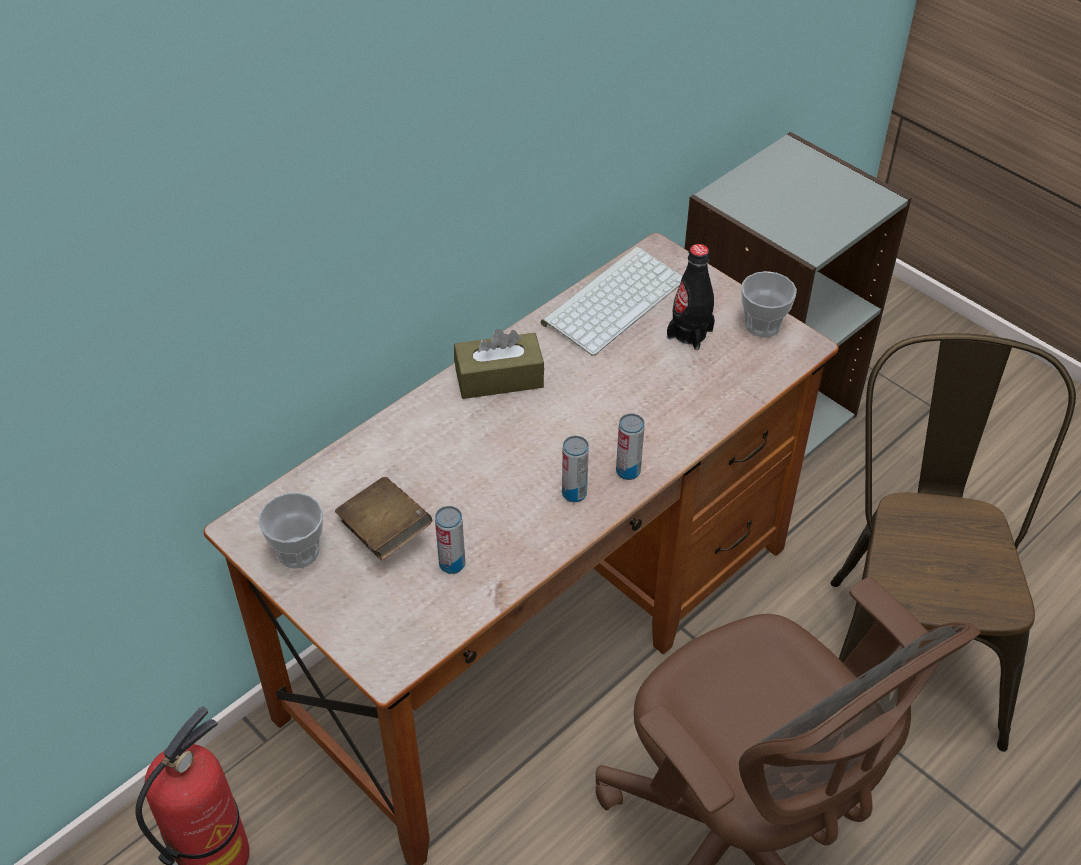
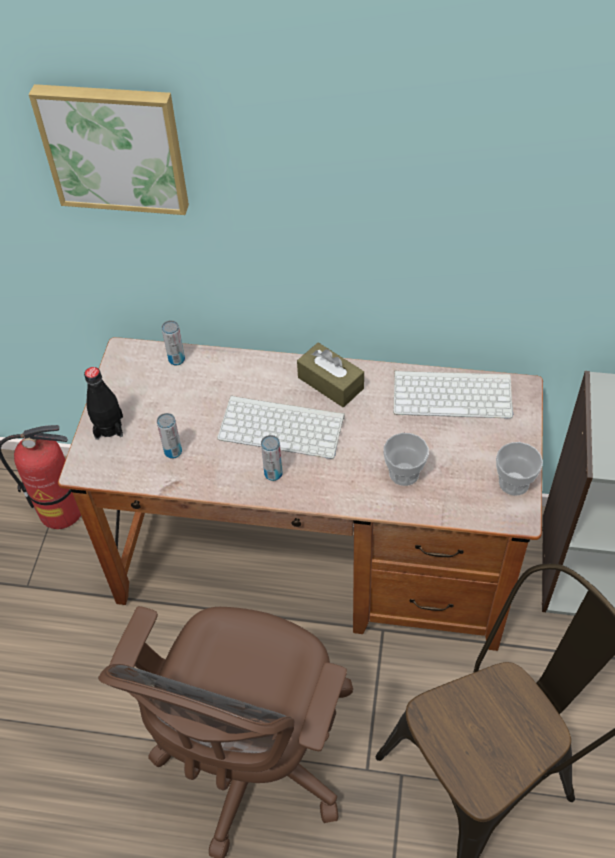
camera: 55 degrees right, 5 degrees up
cup [258,493,323,569] -> cup moved to [383,433,429,486]
brown book [335,477,432,560] -> none
can [616,413,645,480] -> can moved to [162,320,185,366]
black bottle [667,244,715,350] -> black bottle moved to [84,367,123,440]
none -> picture [29,84,189,215]
none -> keyboard [217,395,345,459]

